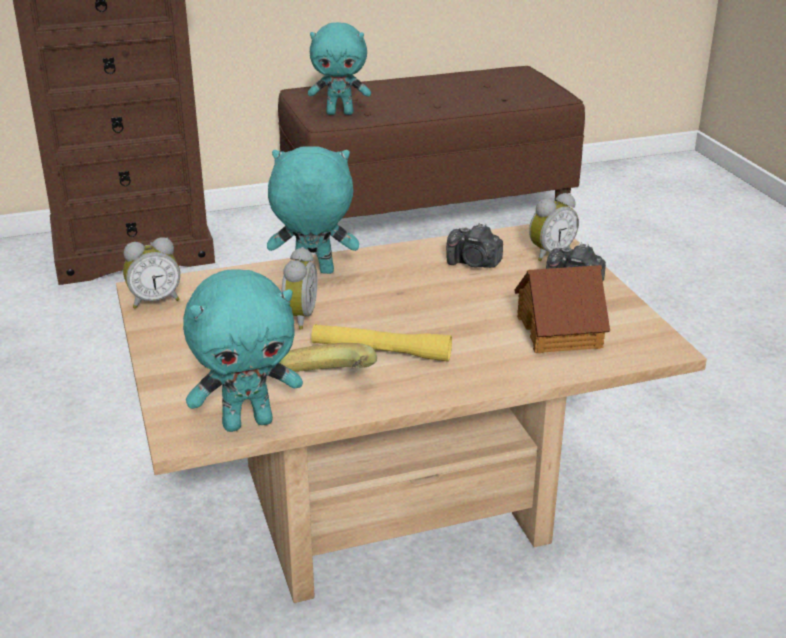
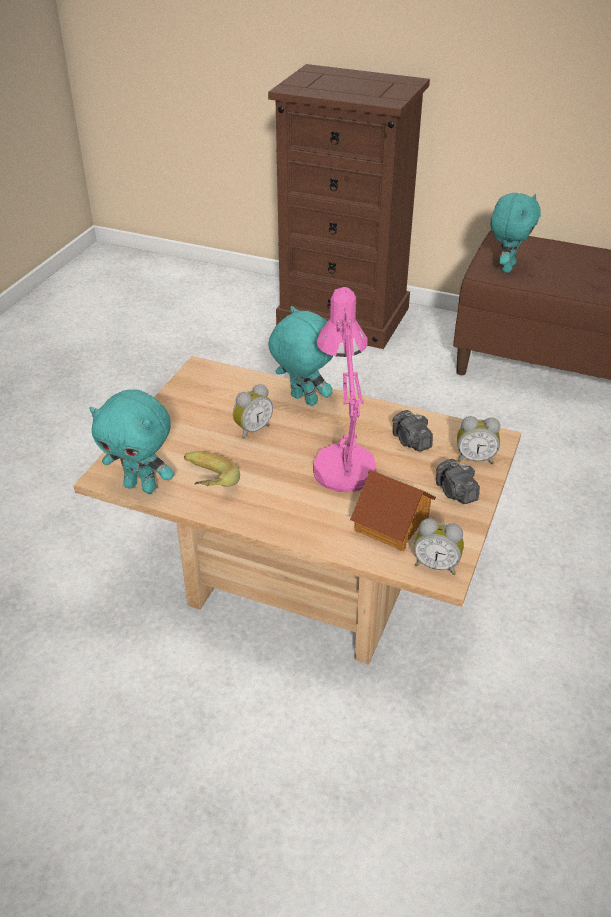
camera: 40 degrees right, 10 degrees up
alarm clock [123,237,180,309] -> alarm clock moved to [414,518,464,575]
turquoise plush toy [308,22,371,115] -> turquoise plush toy turned 105 degrees counterclockwise [490,193,541,273]
yellow flashlight [311,324,452,362] -> none
none -> pink table lamp [313,287,377,492]

